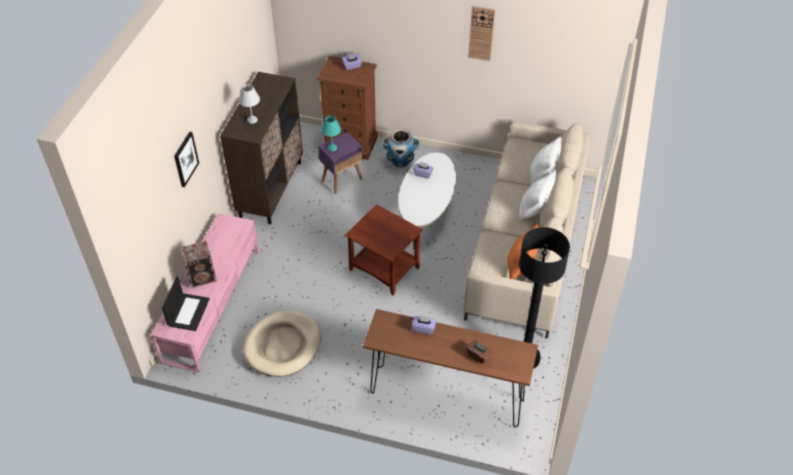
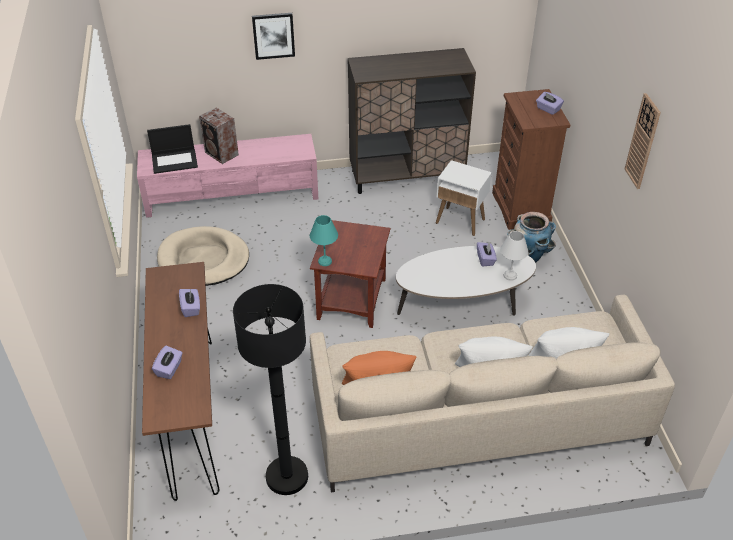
camera: 65 degrees right, 5 degrees down
white table lamp [238,84,260,124] -> white table lamp moved to [500,231,528,281]
purple side table [318,132,363,194] -> white side table [436,160,492,236]
turquoise table lamp [321,116,341,151] -> turquoise table lamp moved to [310,215,338,266]
brown tissue box [466,340,492,364] -> purple tissue box [152,346,182,379]

